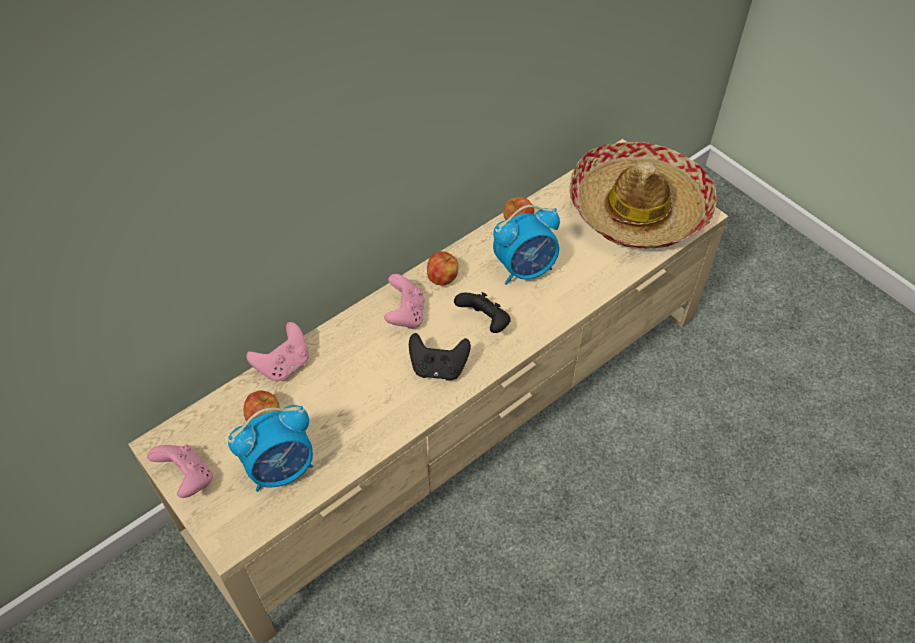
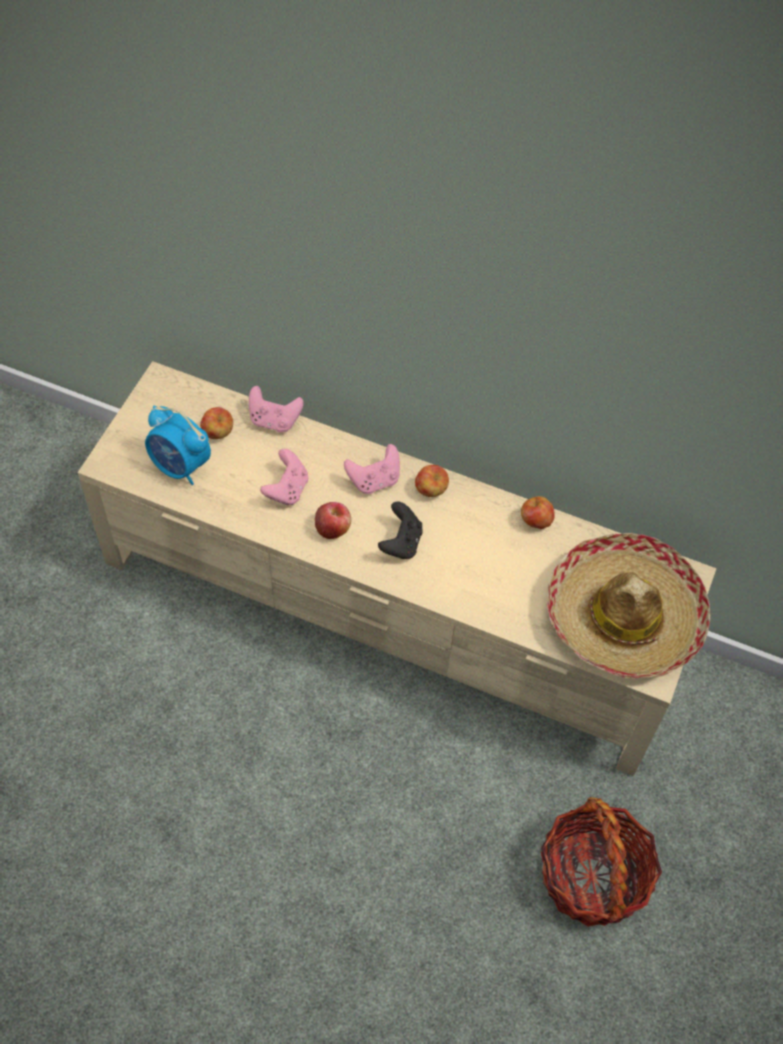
camera: 60 degrees right, 5 degrees up
pink game controller [147,444,213,498] -> pink game controller moved to [260,449,308,505]
black game controller [409,333,471,381] -> apple [315,502,351,539]
alarm clock [493,205,560,285] -> none
none -> basket [541,797,662,927]

